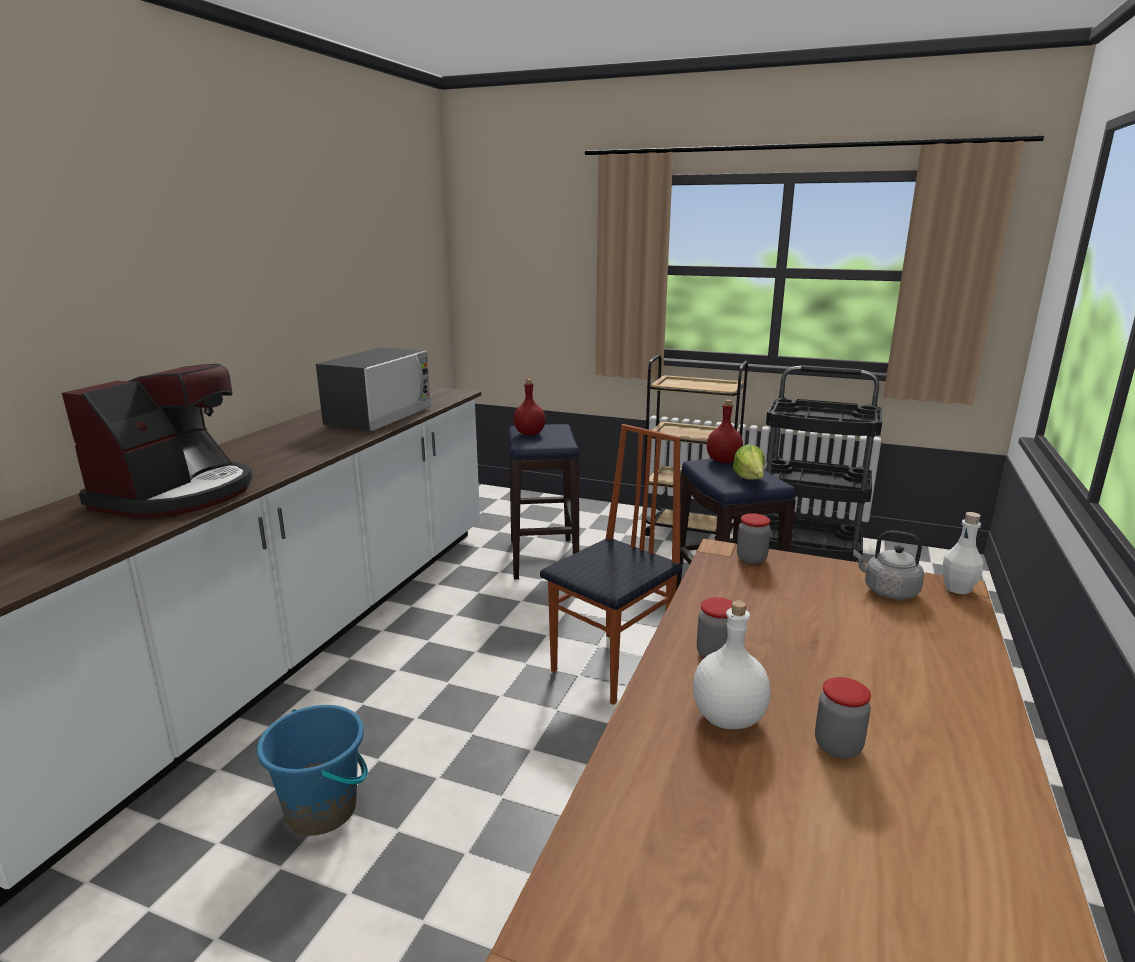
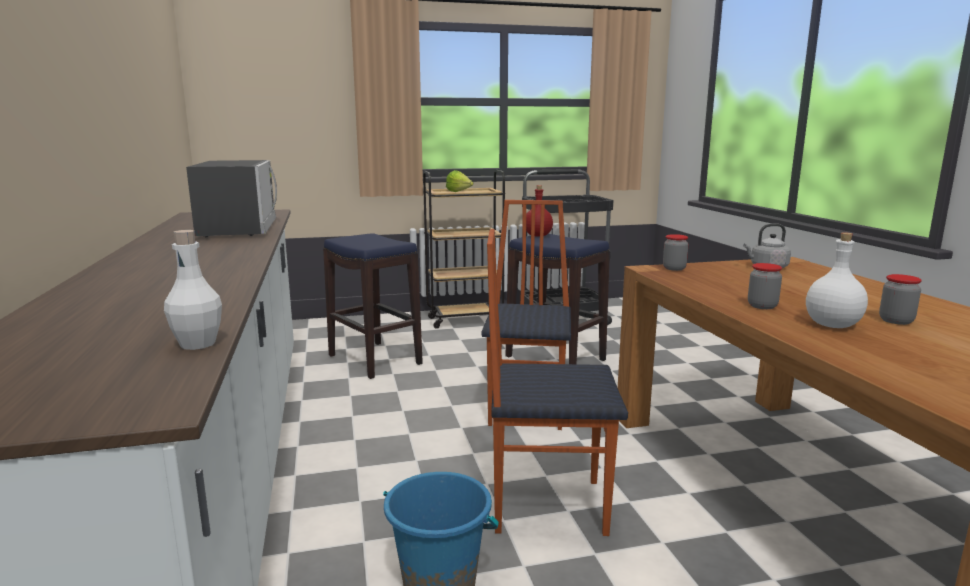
camera: 35 degrees left, 5 degrees down
coffee machine [62,364,252,518] -> none
red bottle [513,379,546,435] -> none
lettuce [733,444,765,480] -> lettuce moved to [446,170,473,192]
white bottle [943,512,983,594] -> white bottle moved to [164,230,222,350]
none -> chair [487,229,628,536]

